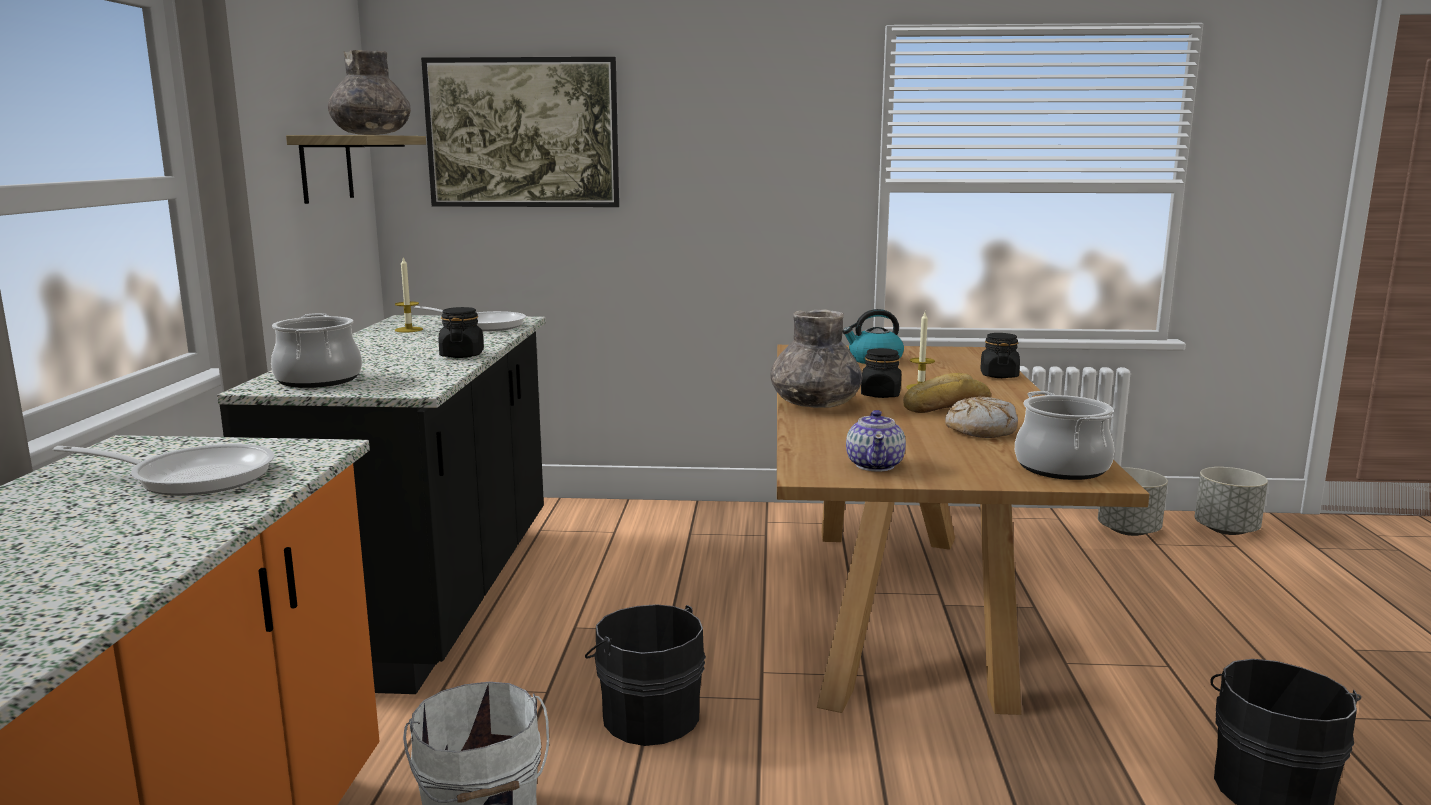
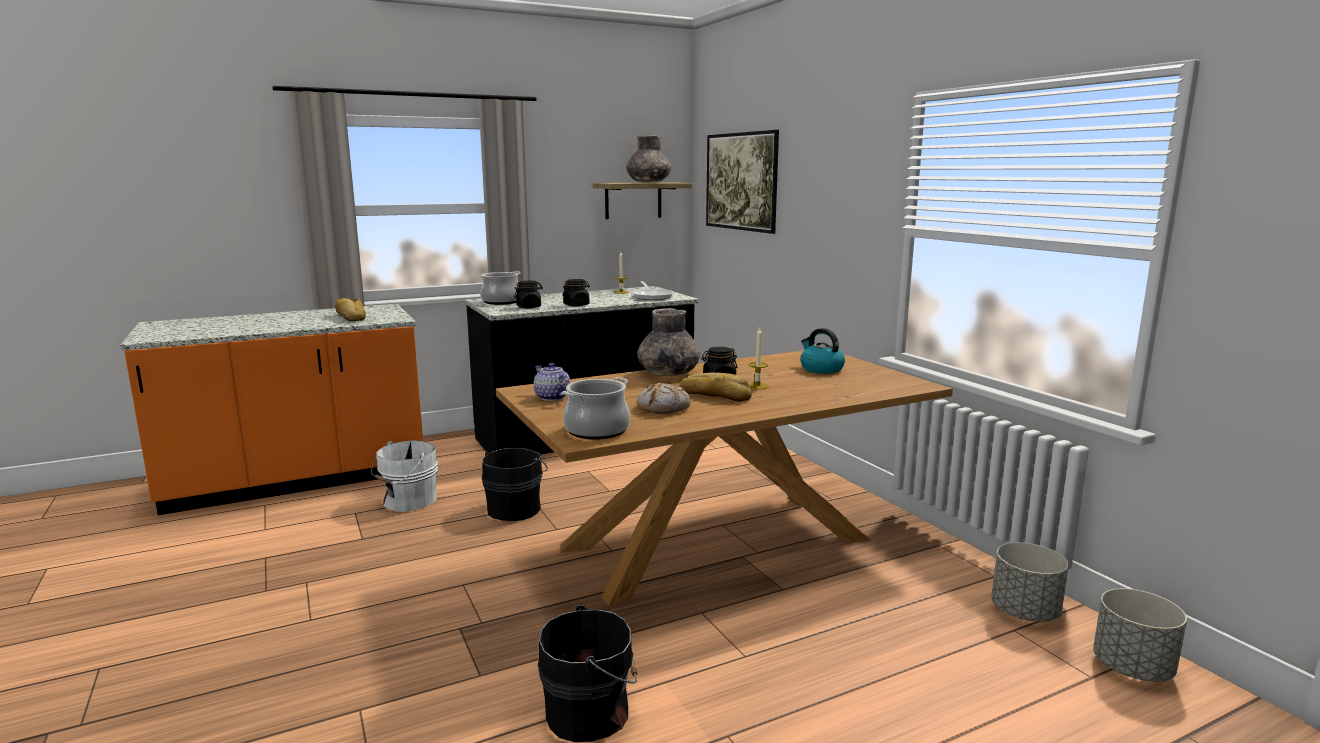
camera: 60 degrees right, 0 degrees up
frying pan [53,444,275,496] -> bread [335,298,366,321]
teapot [846,410,906,471] -> teapot turned 75 degrees clockwise [534,363,570,401]
black jar [980,333,1020,378] -> black jar moved to [514,281,543,309]

